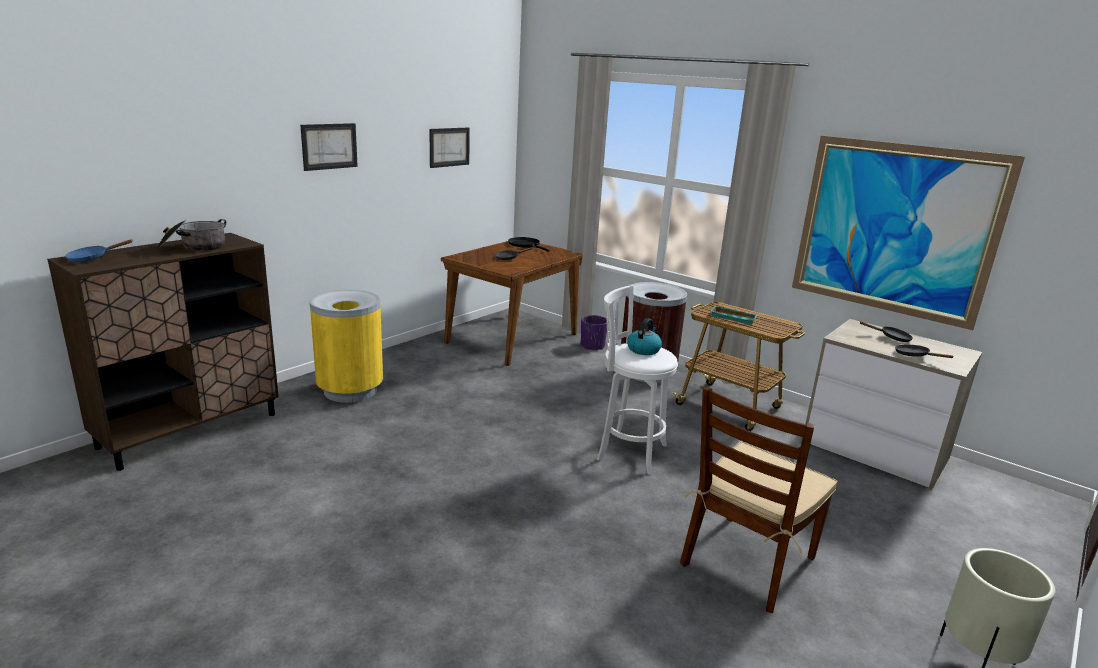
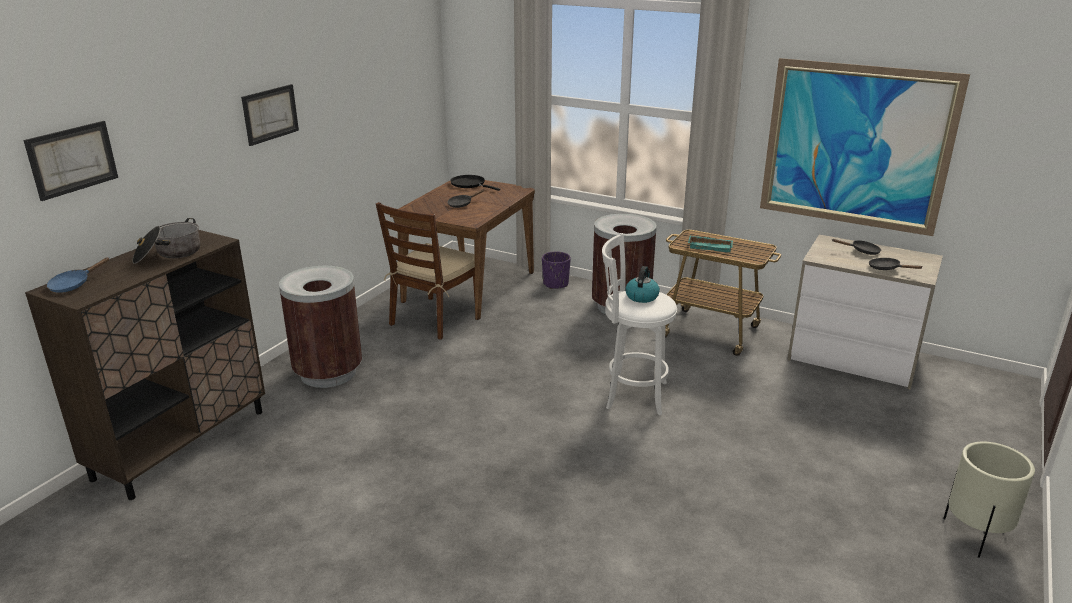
camera: 10 degrees left, 5 degrees up
yellow trash can [310,289,383,403] -> brown trash can [279,266,362,388]
picture [429,127,470,168] -> picture moved to [23,121,118,201]
brown chair [680,386,838,613] -> brown chair moved to [376,202,475,340]

